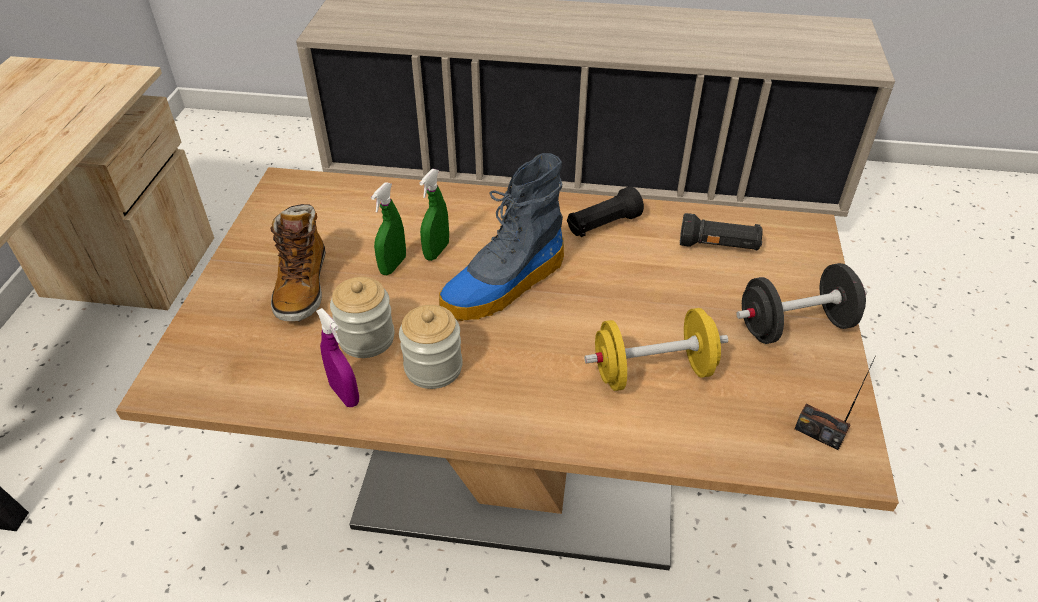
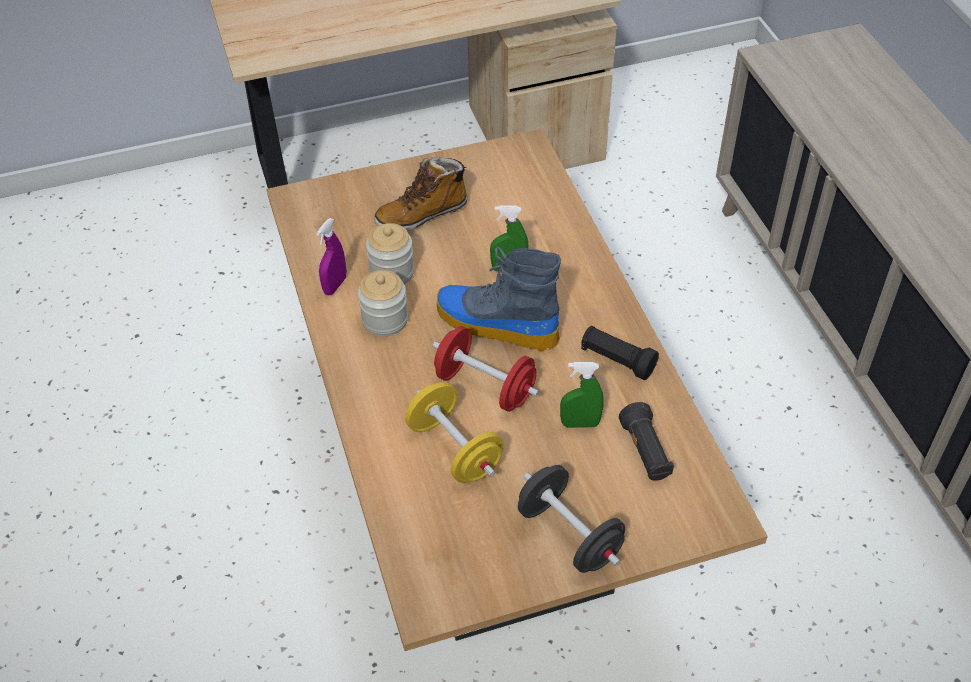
camera: 65 degrees right, 5 degrees up
green spray bottle [371,182,406,275] -> green spray bottle moved to [560,362,603,428]
radio [794,358,875,450] -> none
none -> red dumbbell [433,326,539,412]

